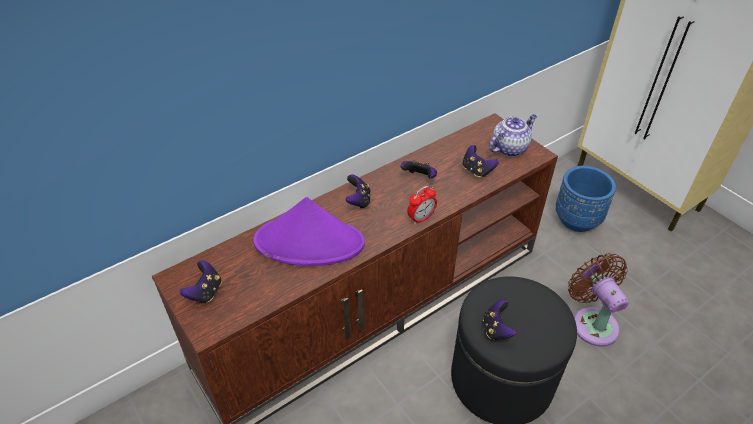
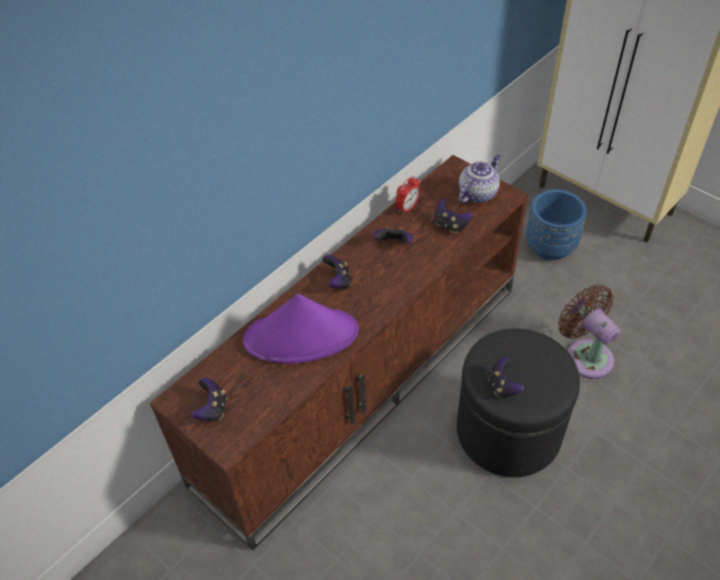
camera: 10 degrees left, 5 degrees up
alarm clock [407,185,437,225] -> alarm clock moved to [396,176,421,215]

